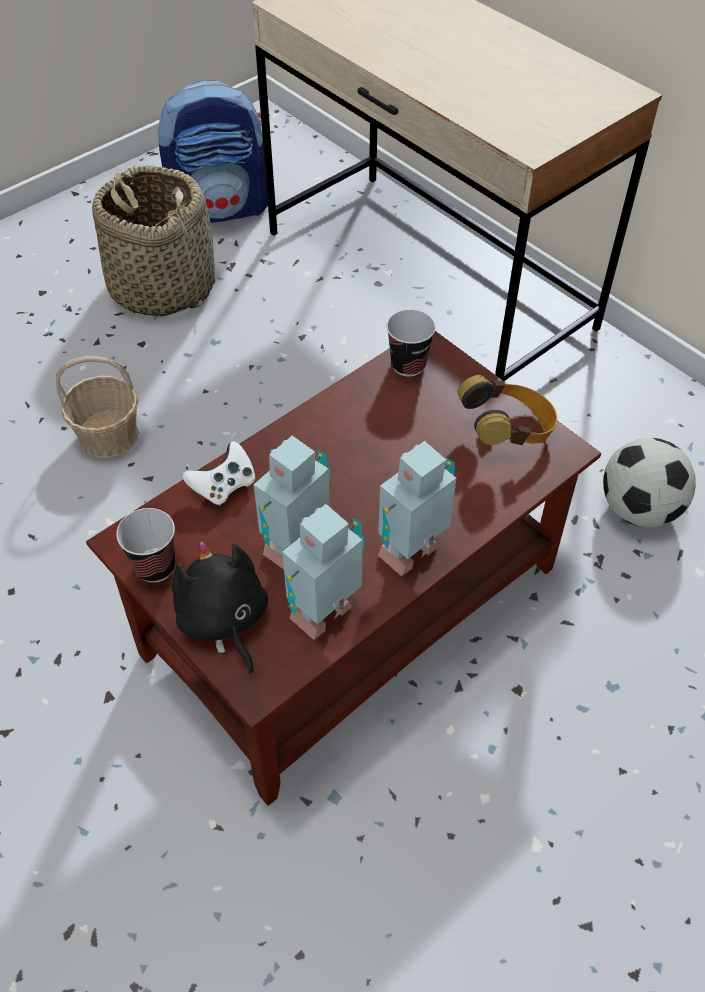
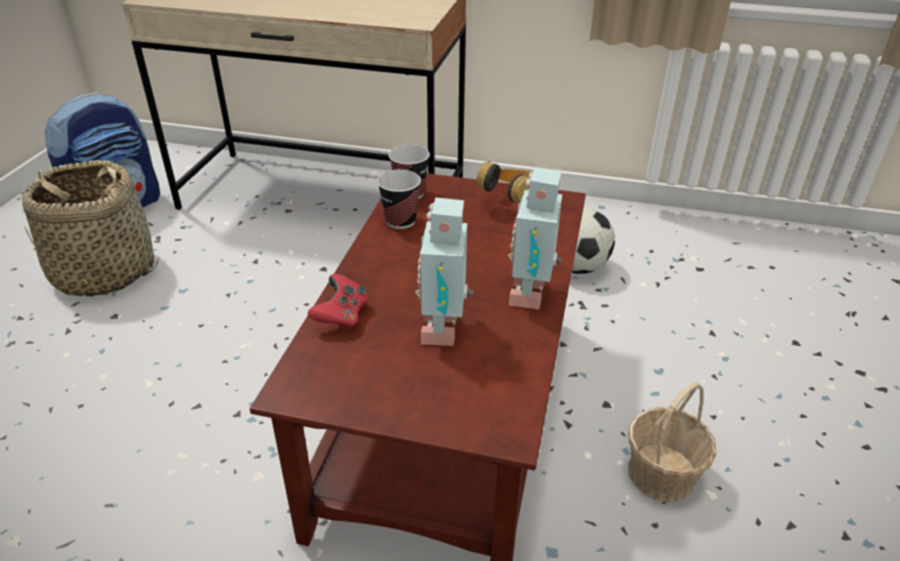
camera: 35 degrees left, 15 degrees down
basket [56,356,139,458] -> basket moved to [628,382,717,503]
cup [116,508,175,583] -> cup moved to [377,169,421,229]
black plush toy [172,542,268,676] -> none
white game controller [182,441,256,506] -> red game controller [308,274,369,330]
toy robot [282,504,364,640] -> none

